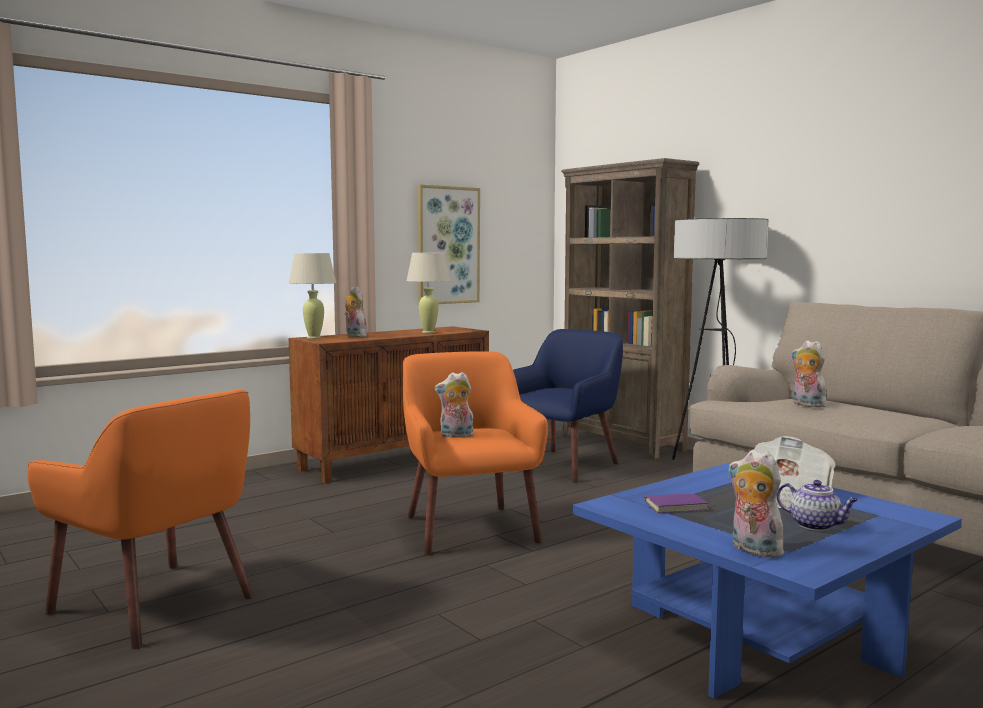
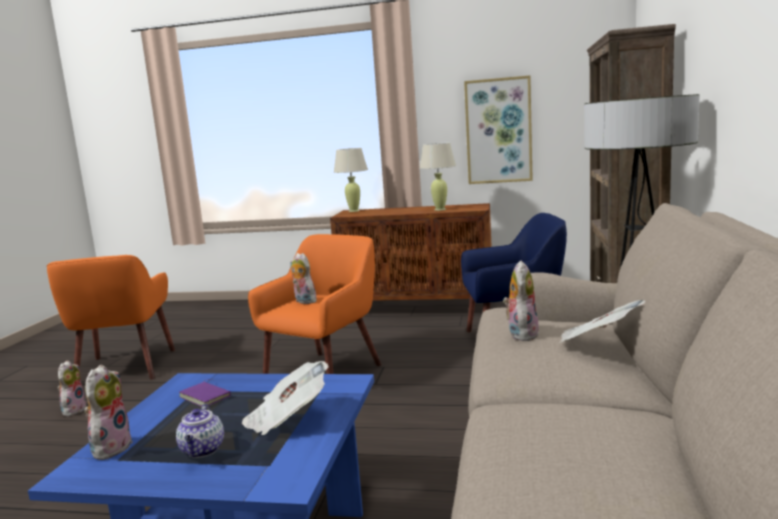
camera: 50 degrees right, 5 degrees up
plush toy [344,287,367,337] -> plush toy moved to [58,360,87,416]
none -> newspaper [559,300,646,343]

